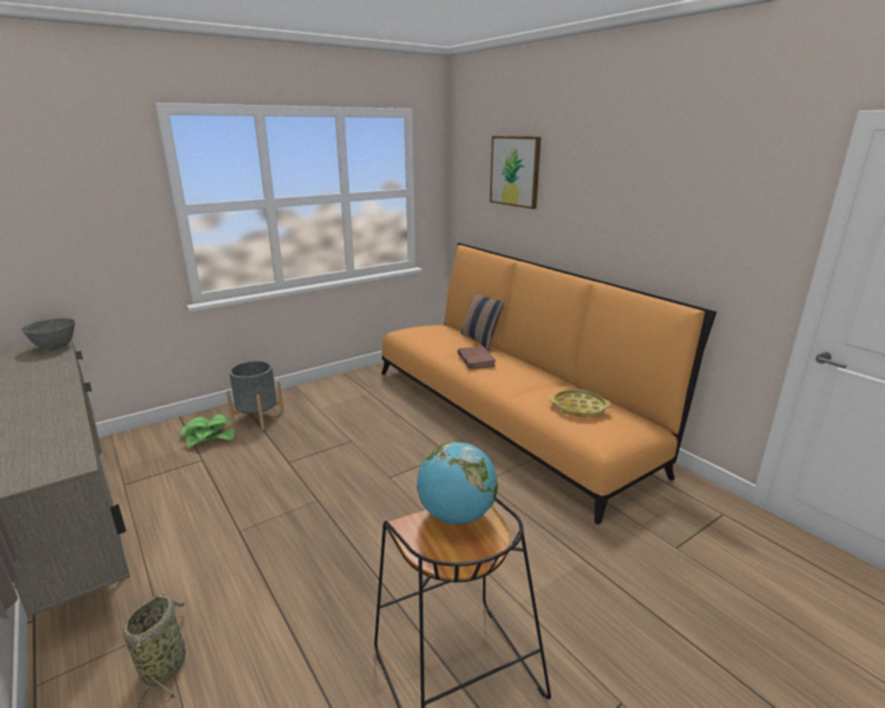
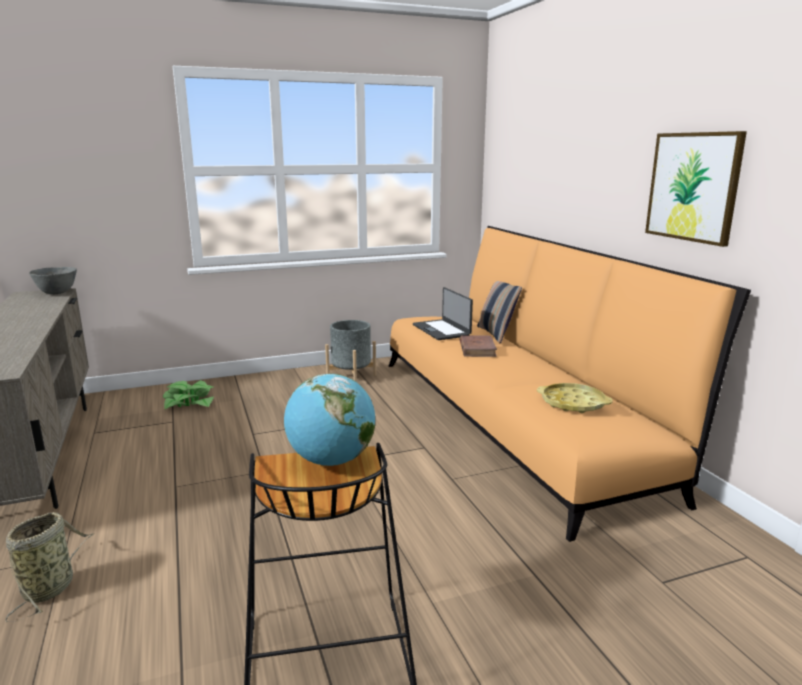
camera: 15 degrees right, 5 degrees down
grey planter [226,361,284,430] -> grey planter moved to [325,320,376,382]
picture [490,136,541,209] -> picture moved to [645,131,747,247]
none -> laptop [413,287,473,340]

